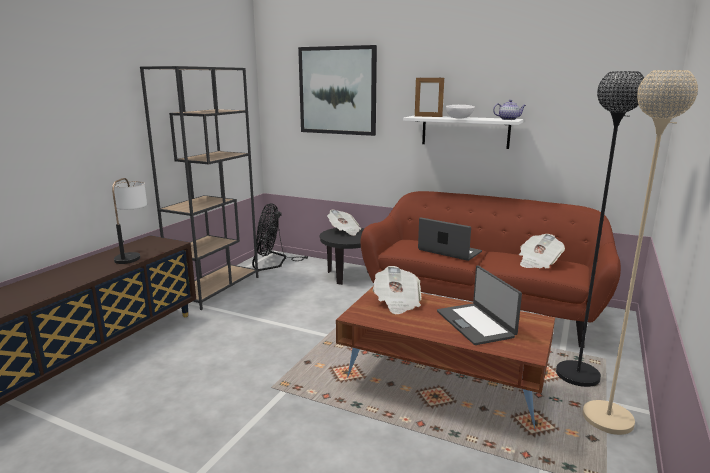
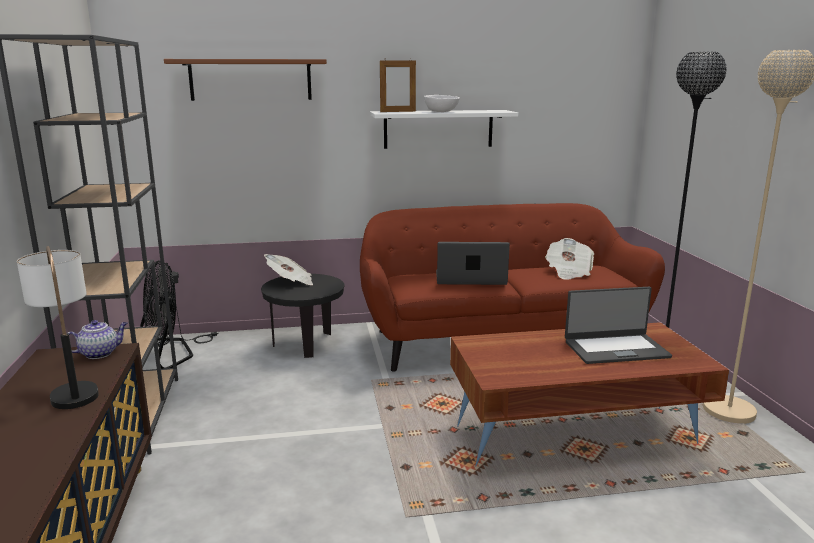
camera: 35 degrees left, 0 degrees up
picture [298,45,377,136] -> brown shelf [164,59,327,101]
newspaper [373,266,421,315] -> none
laptop [437,265,522,345] -> laptop turned 45 degrees counterclockwise [565,287,672,364]
teapot [493,100,526,120] -> teapot moved to [68,320,128,359]

